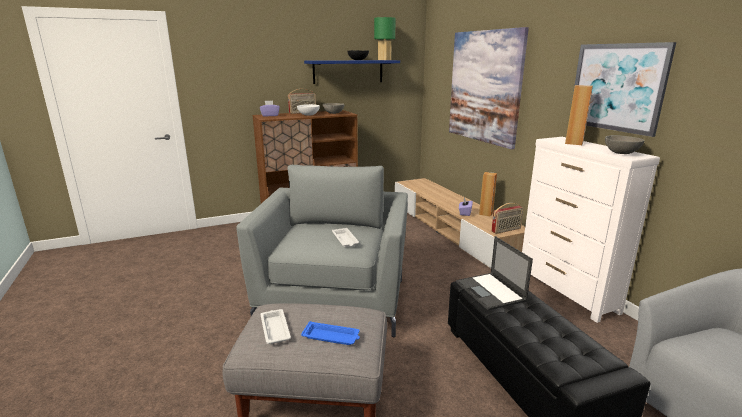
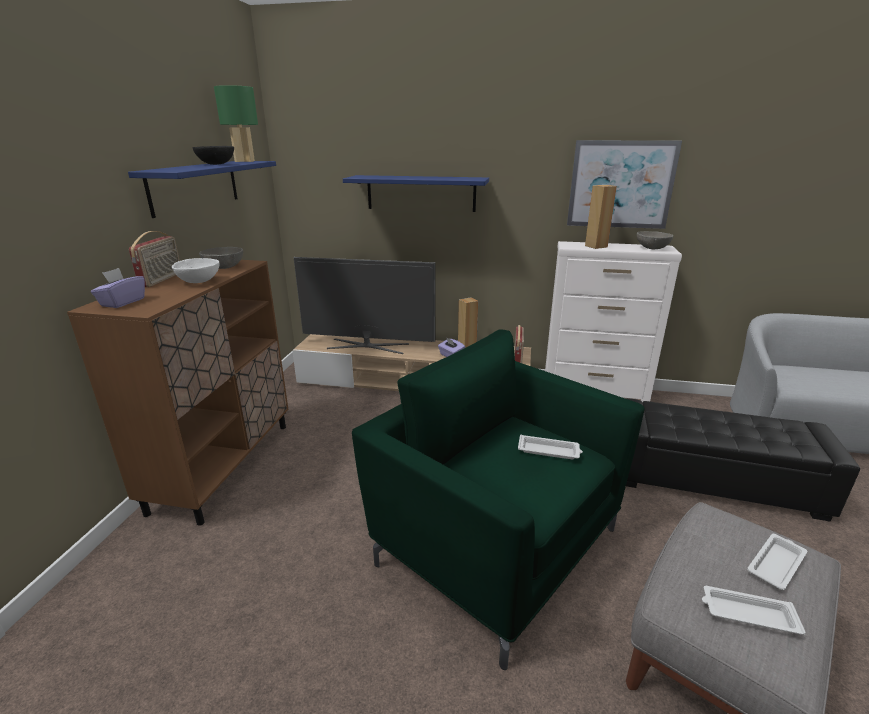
camera: 55 degrees left, 5 degrees up
grey armchair [236,165,408,337] -> green armchair [352,329,644,670]
blue tray [301,321,360,345] -> white tray [747,534,807,590]
picture [449,27,529,149] -> blue shelf [343,175,489,212]
laptop [456,236,533,310] -> none
none -> television [294,257,436,354]

